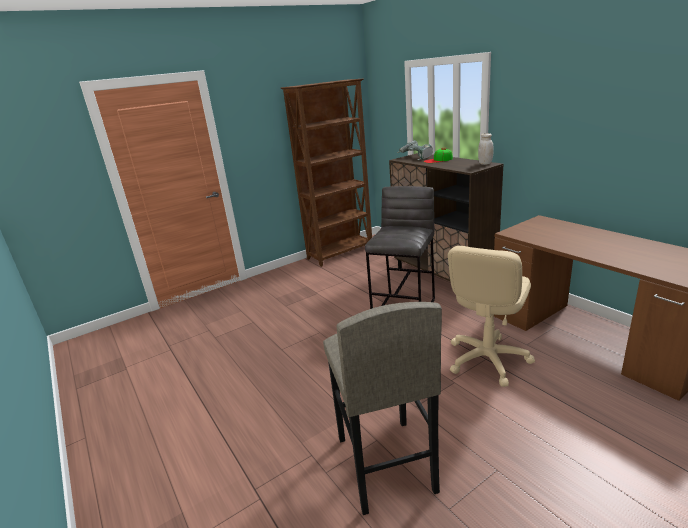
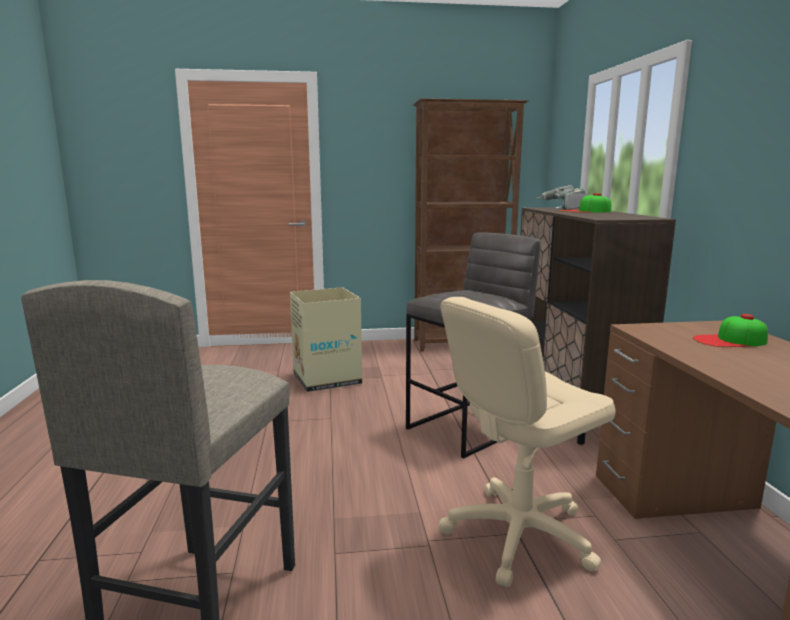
camera: 25 degrees right, 10 degrees down
white jar [478,133,494,165] -> none
none -> cardboard box [290,287,362,392]
none -> cap [693,314,768,347]

